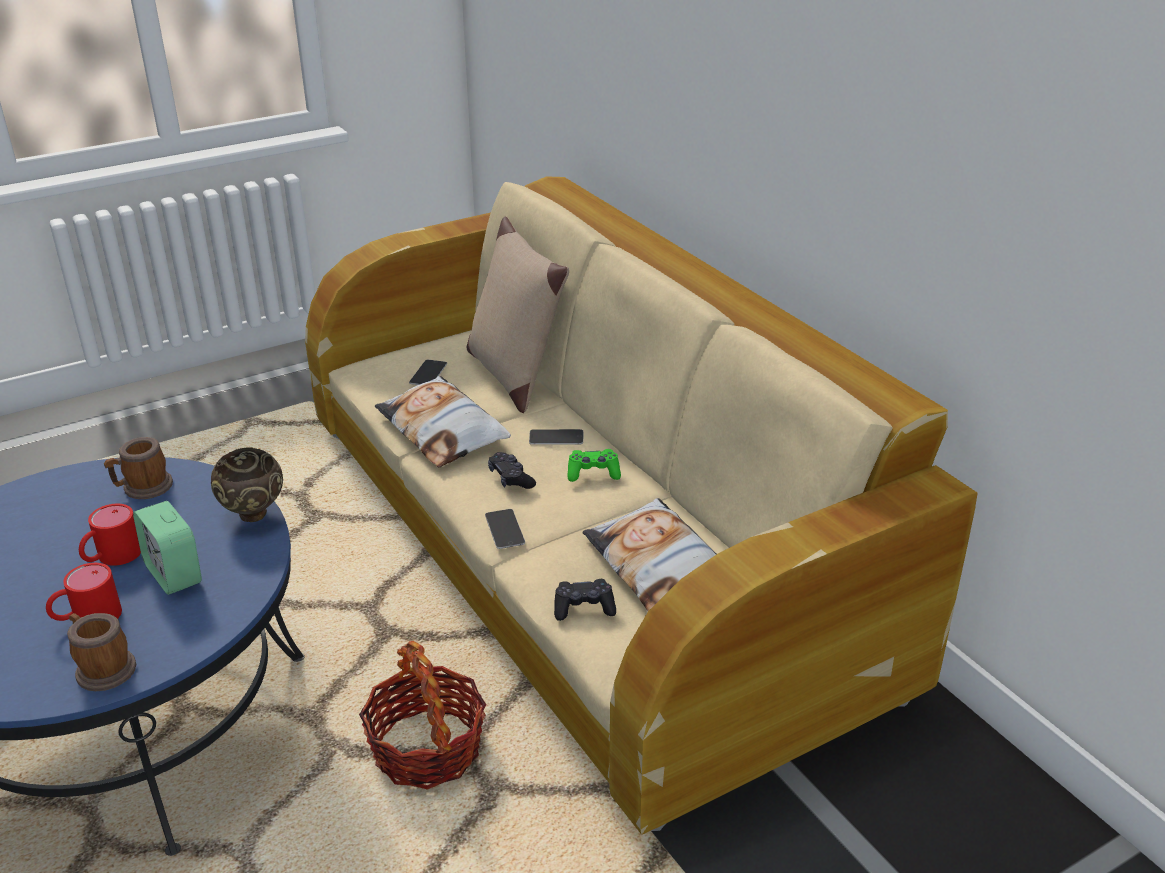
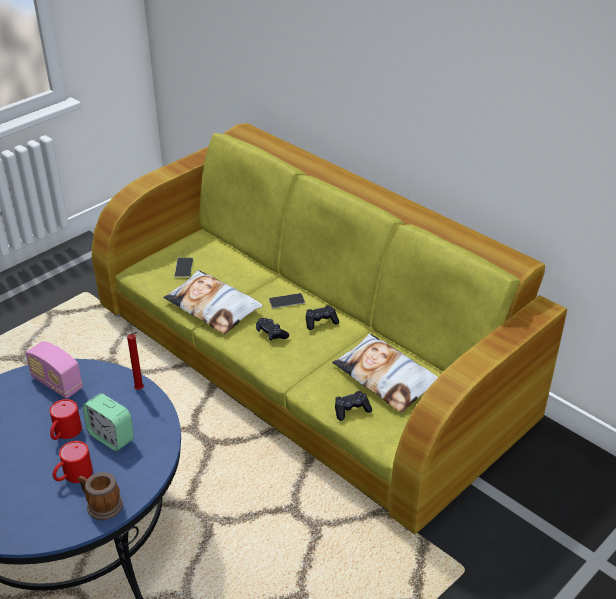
camera: 15 degrees left, 5 degrees up
mug [104,437,173,499] -> radio [26,341,83,399]
brown bowl [211,447,283,522] -> red candle [127,332,144,390]
beige sofa [305,176,978,835] -> green sofa [92,123,567,534]
basket [359,641,486,790] -> none
beige pillow [467,217,569,413] -> none
phone [485,509,525,549] -> none
green game controller [568,449,621,482] -> black game controller [306,305,339,330]

